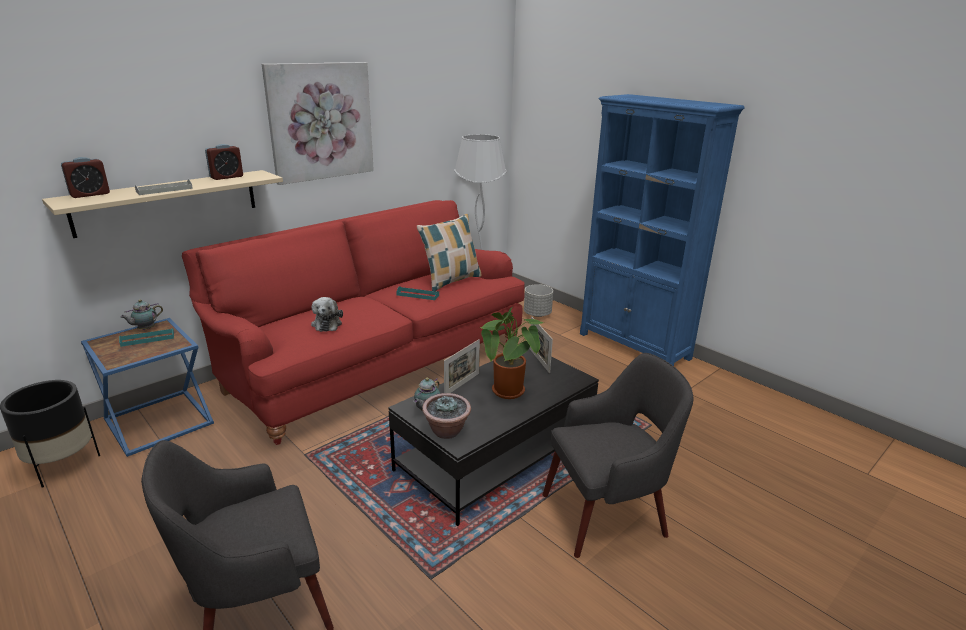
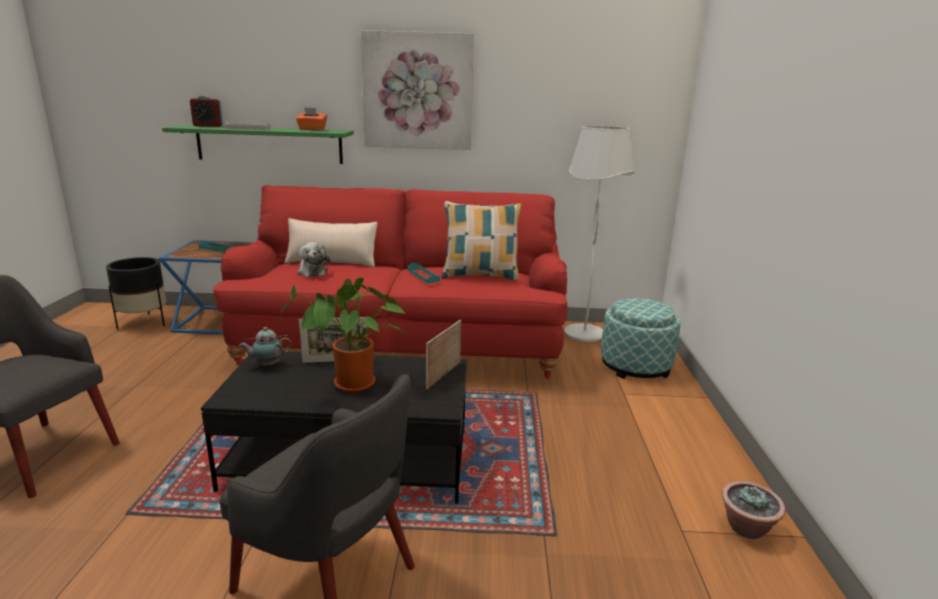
camera: 45 degrees right, 5 degrees down
beige shelf [42,170,283,238] -> green shelf [162,125,354,164]
teapot [120,299,163,330] -> none
alarm clock [205,144,243,180] -> orange tissue box [296,107,327,130]
plush toy [311,297,343,332] -> plush toy turned 60 degrees counterclockwise [297,242,330,277]
potted plant [422,393,471,439] -> potted plant moved to [722,481,786,539]
grey planter [524,284,553,317] -> ottoman [601,298,681,379]
blue bookcase [580,94,745,366] -> none
none -> beige pillow [284,218,378,267]

